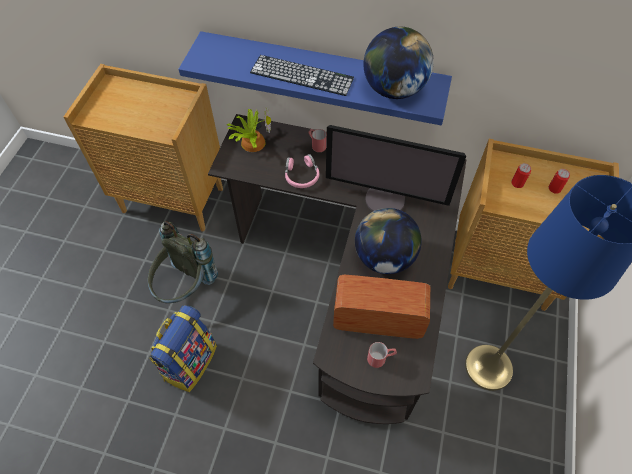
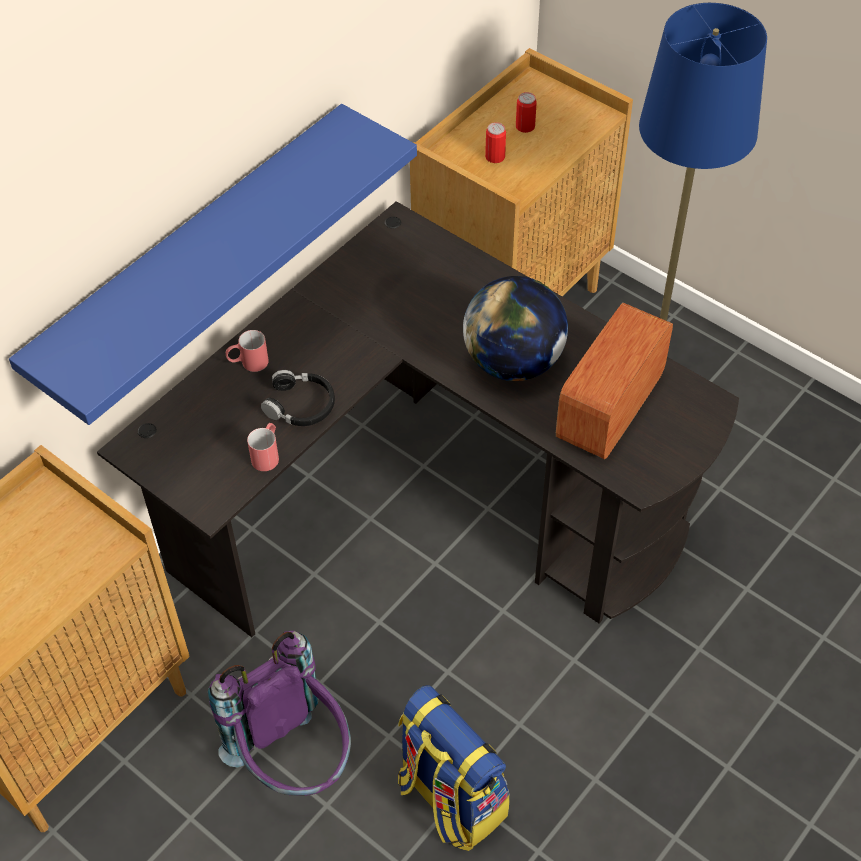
camera: 65 degrees left, 5 degrees down
grey backpack [148,221,218,303] -> purple backpack [208,631,351,796]
potted plant [227,107,271,152] -> none
keyboard [250,55,354,96] -> none
pink headphones [285,154,319,188] -> black headphones [261,370,335,426]
monitor [326,125,466,212] -> none
globe [363,27,434,99] -> none
red mug [367,342,397,368] -> red mug moved to [247,423,279,471]

